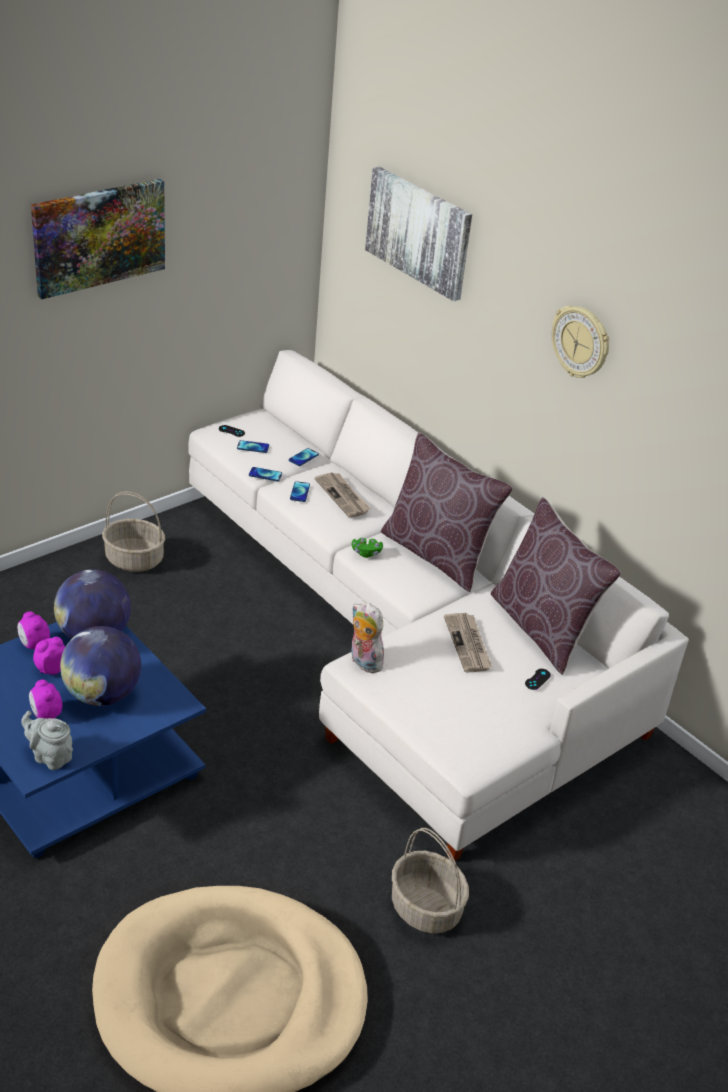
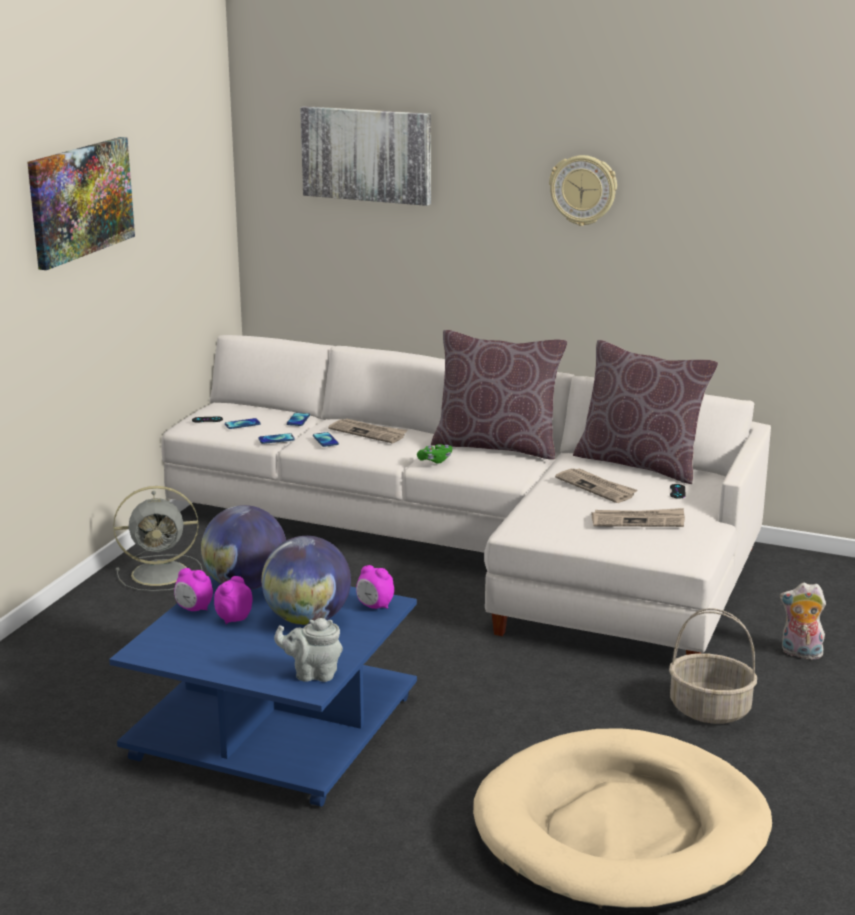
camera: 25 degrees left, 15 degrees down
alarm clock [29,680,62,719] -> alarm clock moved to [356,565,394,609]
basket [102,491,165,572] -> grey fan [113,486,203,591]
plush toy [351,602,385,673] -> plush toy moved to [780,582,826,660]
none -> newspaper [592,508,685,527]

